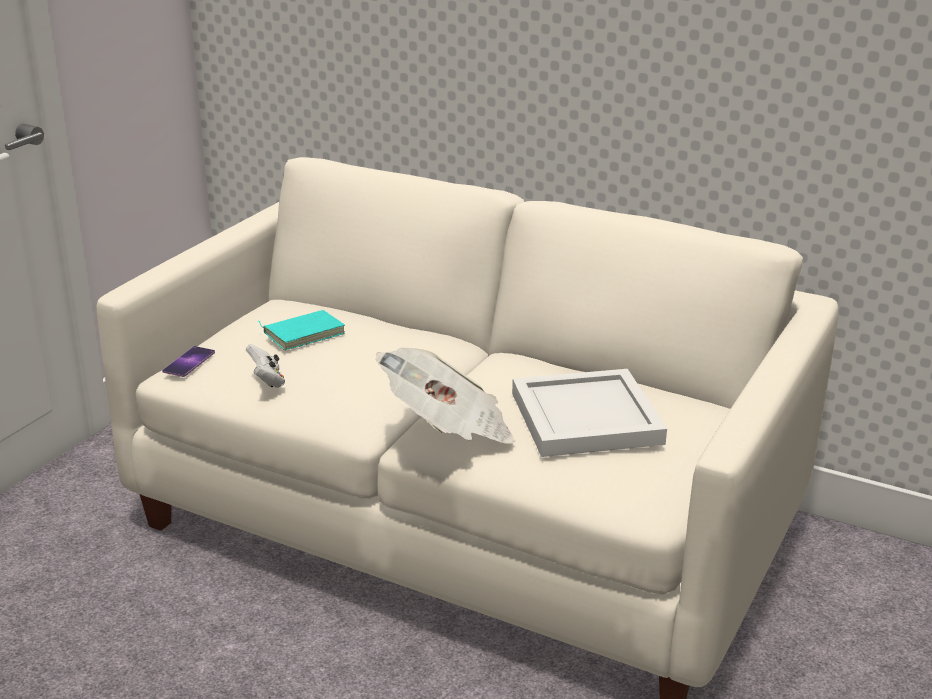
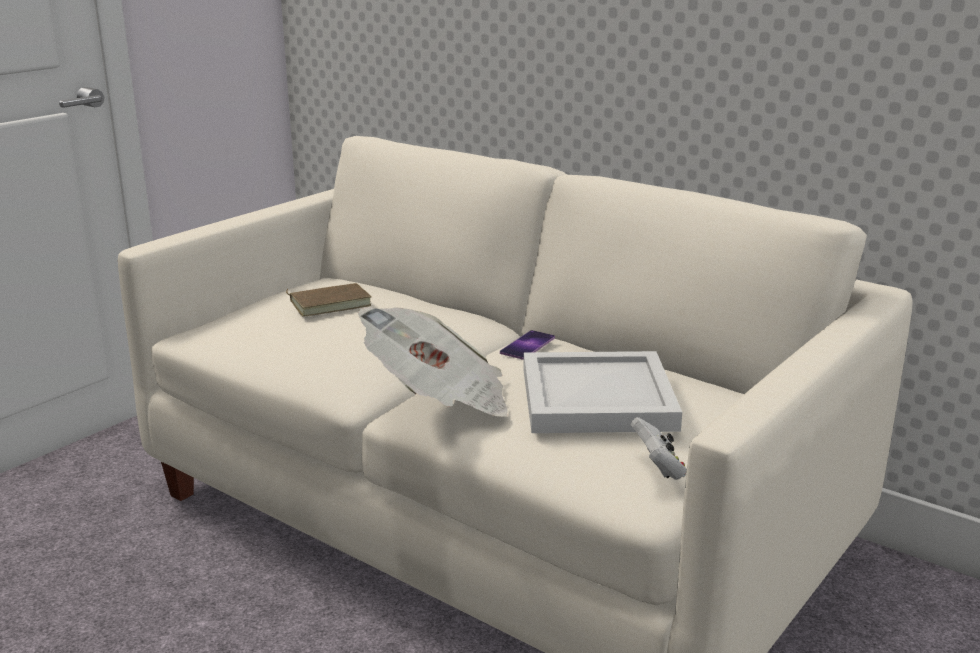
camera: 10 degrees right, 5 degrees down
phone [162,346,215,377] -> phone moved to [500,330,555,360]
white game controller [246,344,285,388] -> white game controller moved to [631,417,687,480]
turquoise book [259,310,345,350] -> brown book [286,283,372,317]

